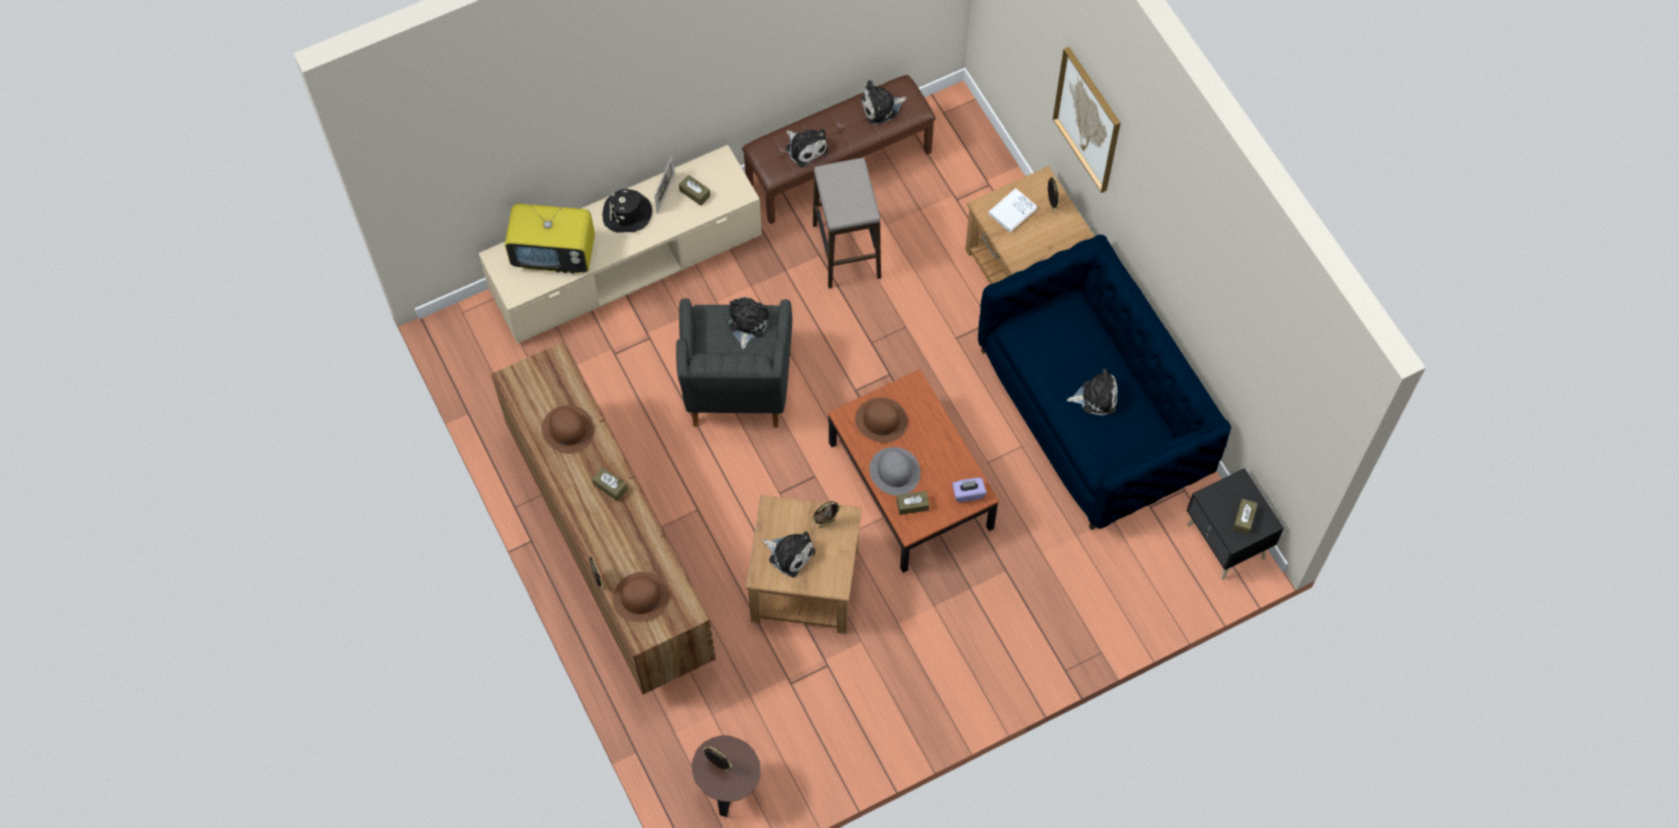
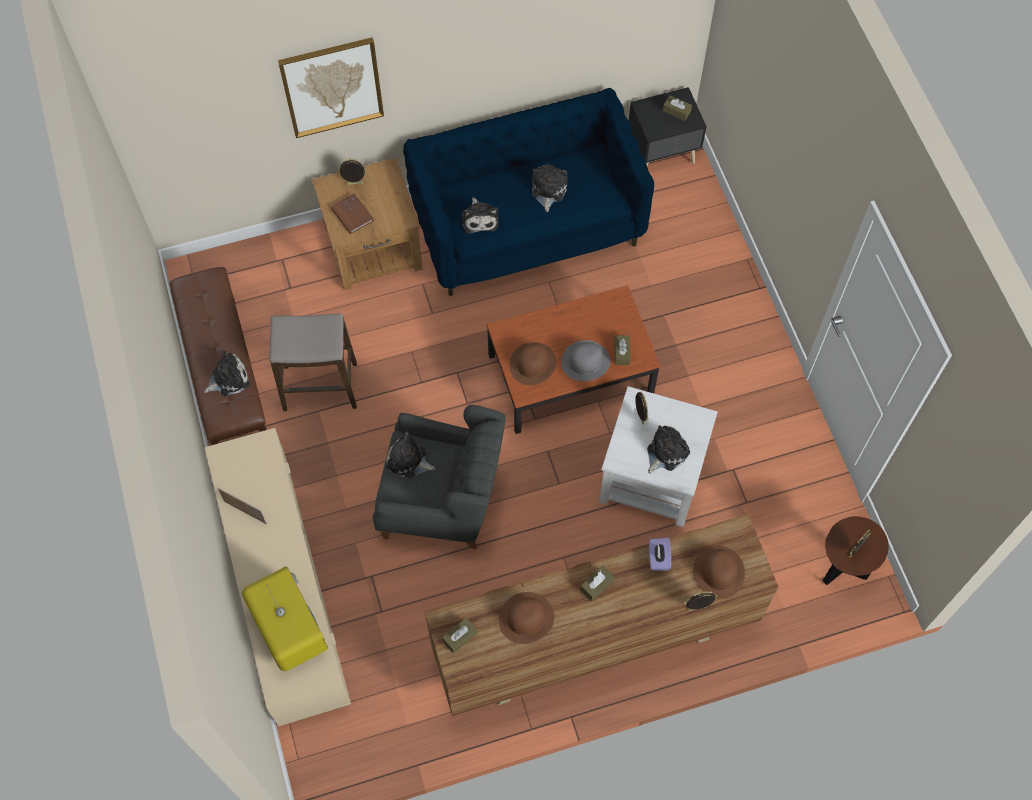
camera: 80 degrees left, 0 degrees up
television [505,204,595,274] -> television turned 45 degrees counterclockwise [242,567,328,671]
black hat [603,189,652,232] -> none
brown tissue box [679,175,710,206] -> brown tissue box moved to [442,618,477,653]
brown side table [746,495,862,634] -> white side table [599,386,718,527]
plush toy [860,80,907,125] -> plush toy moved to [462,197,499,234]
purple tissue box [952,478,986,503] -> purple tissue box moved to [649,538,671,571]
white book [988,188,1037,232] -> brown book [331,193,374,234]

